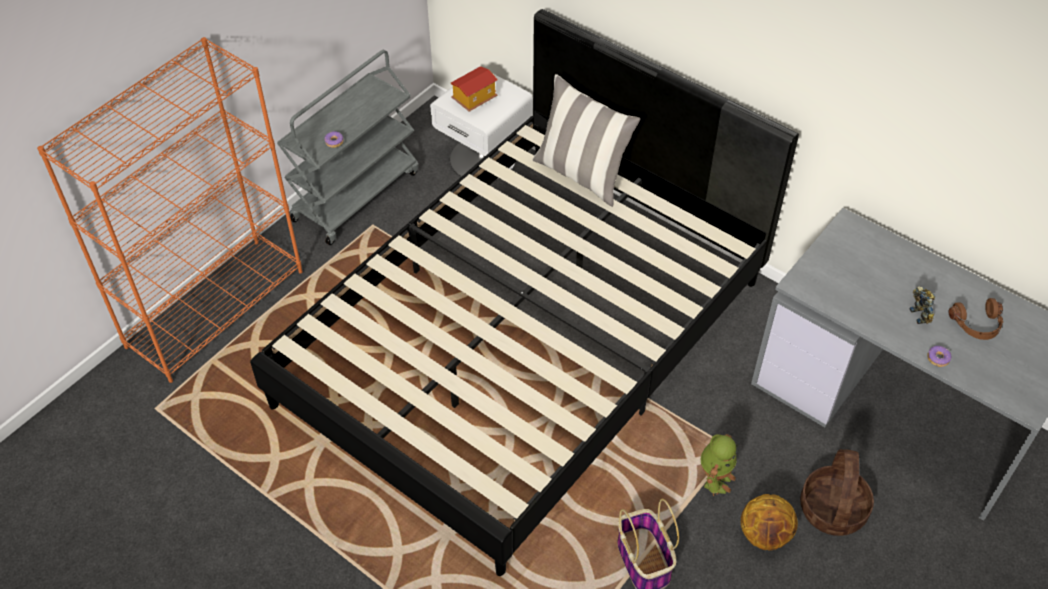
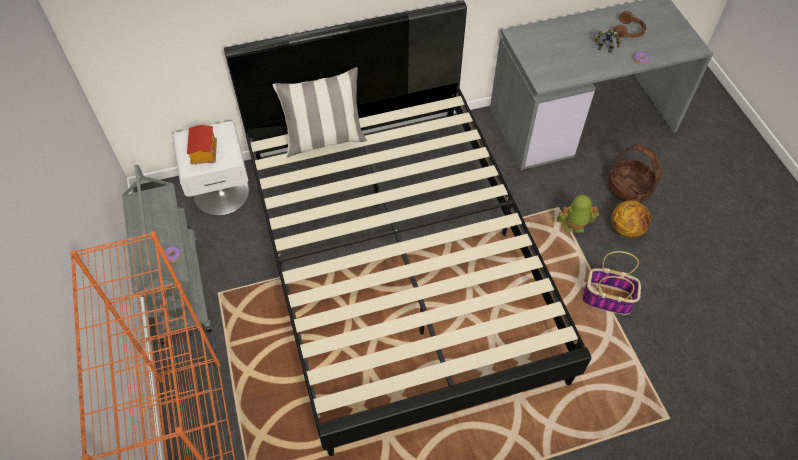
camera: 55 degrees left, 5 degrees up
toy robot [701,434,738,496] -> toy robot turned 60 degrees counterclockwise [557,195,599,233]

